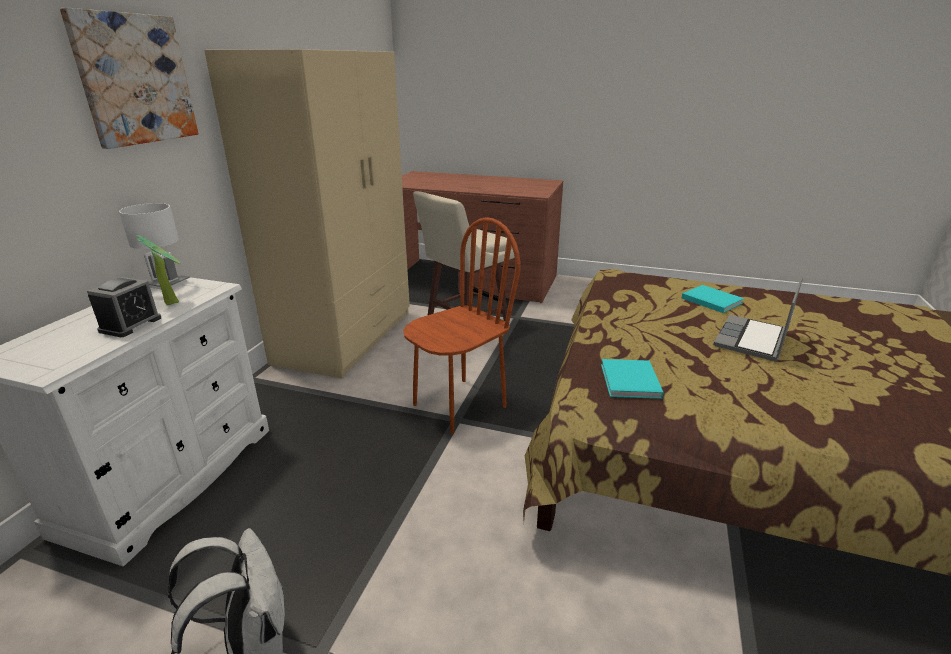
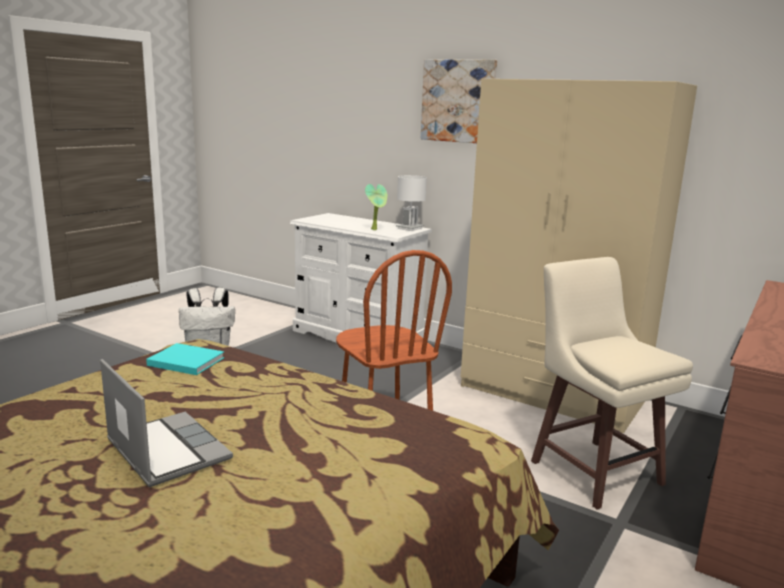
camera: 105 degrees right, 10 degrees down
alarm clock [87,277,161,337] -> none
turquoise book [682,285,744,313] -> none

